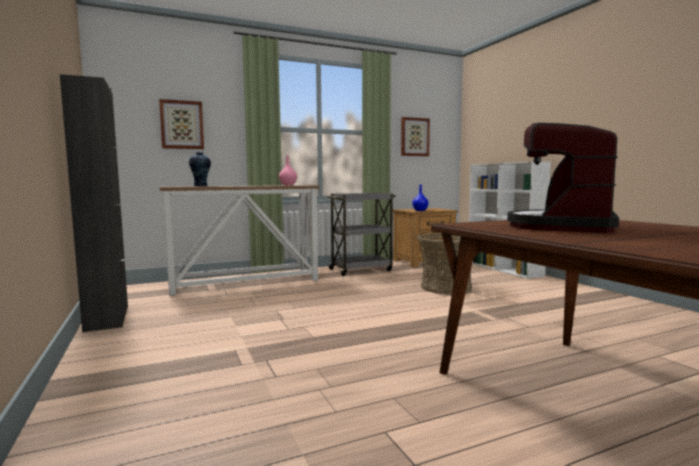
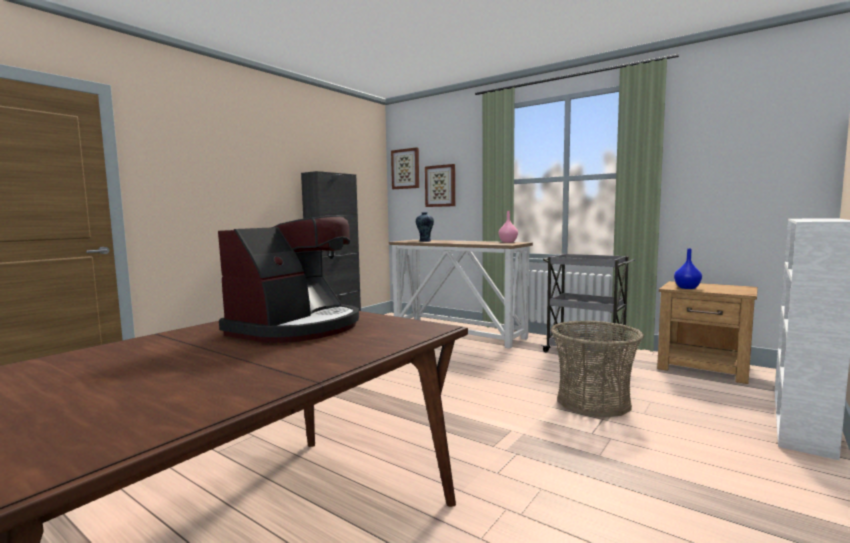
camera: 60 degrees right, 0 degrees up
picture [401,117,430,156] -> picture moved to [391,147,419,189]
coffee machine [507,123,619,233] -> coffee machine turned 120 degrees clockwise [218,216,359,343]

